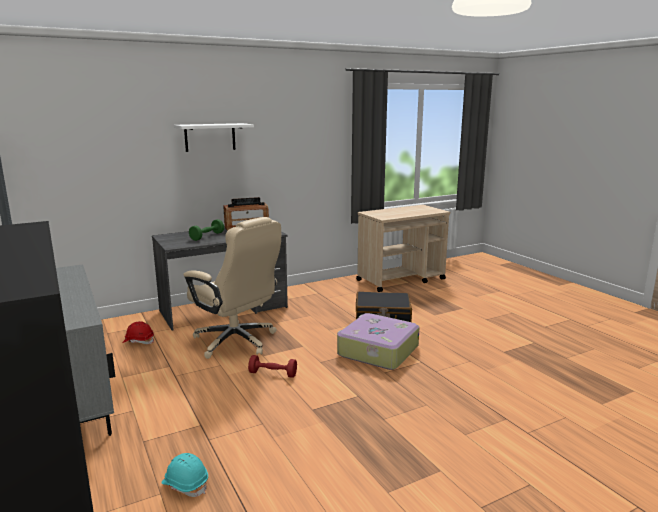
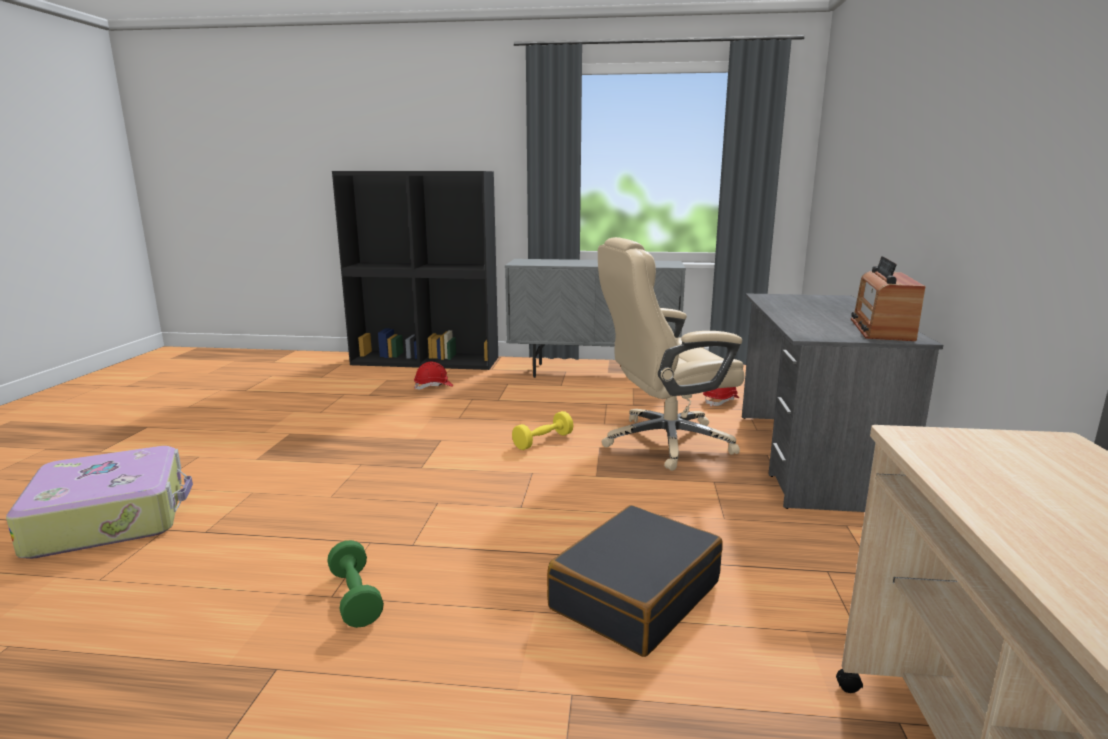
camera: 125 degrees right, 0 degrees up
turquoise hard hat [161,453,208,497] -> red hard hat [414,362,453,390]
white shelf [174,123,254,152] -> none
green dumbbell [189,219,224,241] -> green dumbbell moved to [327,540,384,628]
red dumbbell [248,355,297,378] -> yellow dumbbell [512,411,573,450]
suitcase [337,313,420,370] -> suitcase moved to [6,446,193,559]

